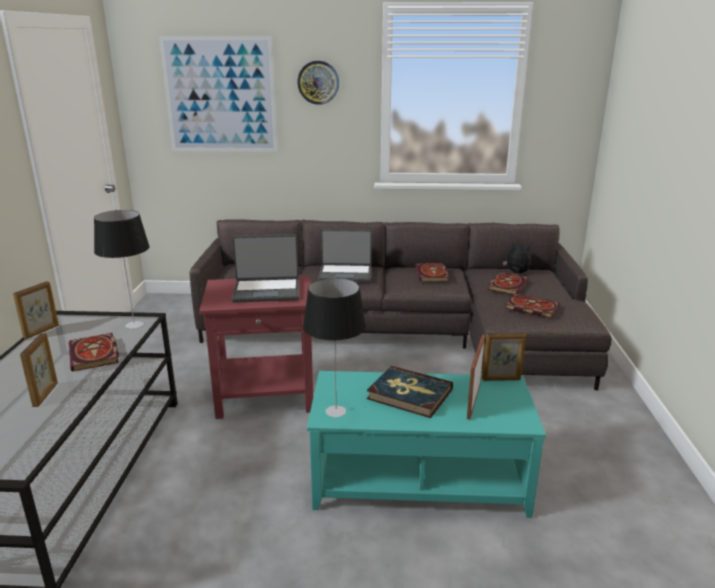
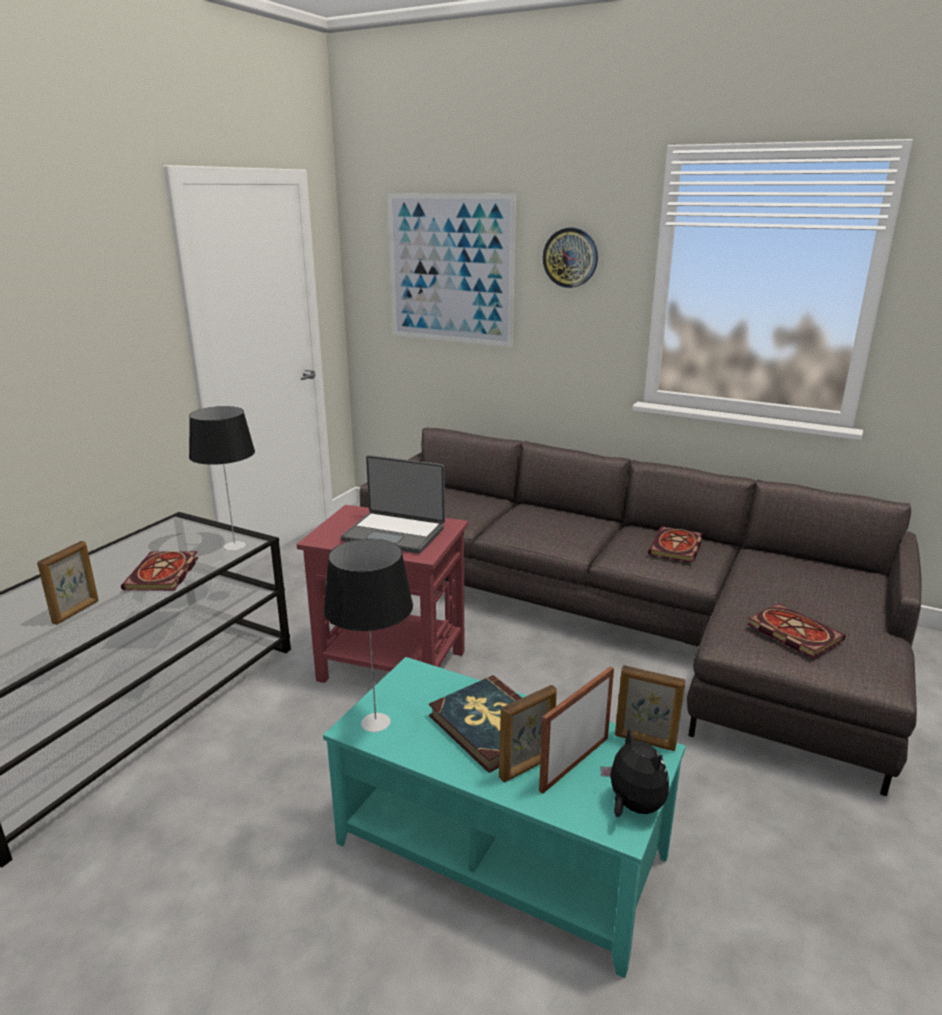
camera: 25 degrees right, 0 degrees up
picture frame [13,281,59,339] -> picture frame moved to [499,685,557,782]
laptop [318,229,372,282] -> none
book [487,272,529,294] -> none
plush toy [503,243,531,273] -> plush toy moved to [601,729,669,817]

